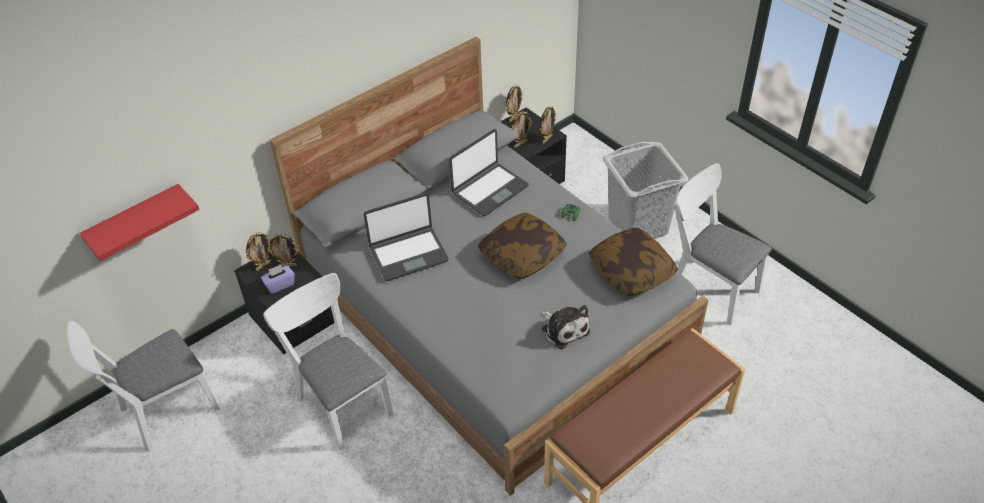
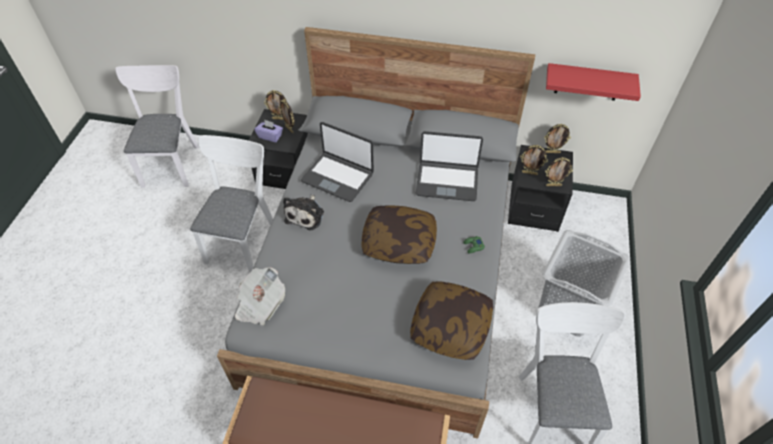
camera: 50 degrees right, 5 degrees up
white chair [67,321,220,452] -> white chair turned 75 degrees clockwise [115,65,199,188]
red shelf [80,184,200,261] -> red shelf moved to [546,63,641,101]
plush toy [542,305,590,349] -> plush toy moved to [283,194,324,230]
none -> newspaper [235,267,285,325]

